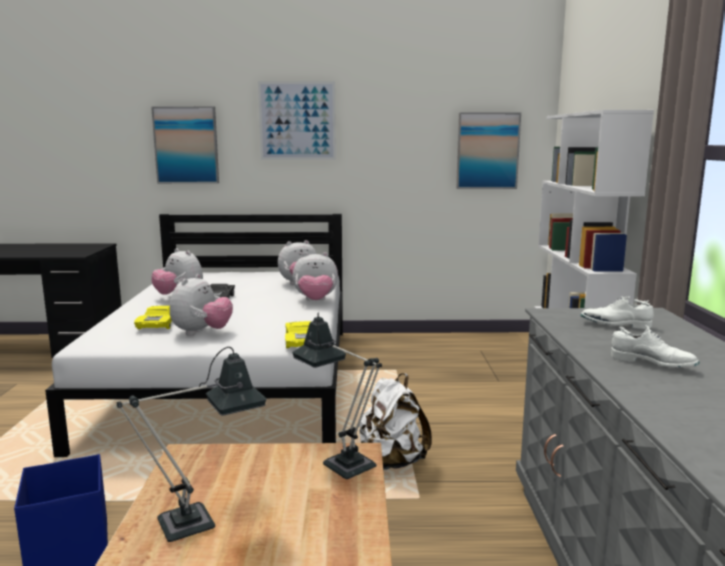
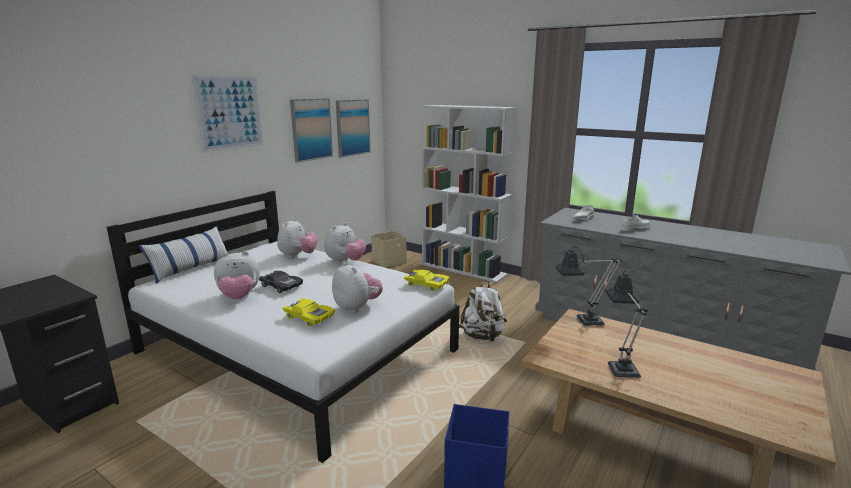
camera: 55 degrees left, 5 degrees up
picture [151,106,219,184] -> picture moved to [290,98,333,163]
none -> pillow [138,226,229,284]
none -> beige storage box [371,231,407,268]

